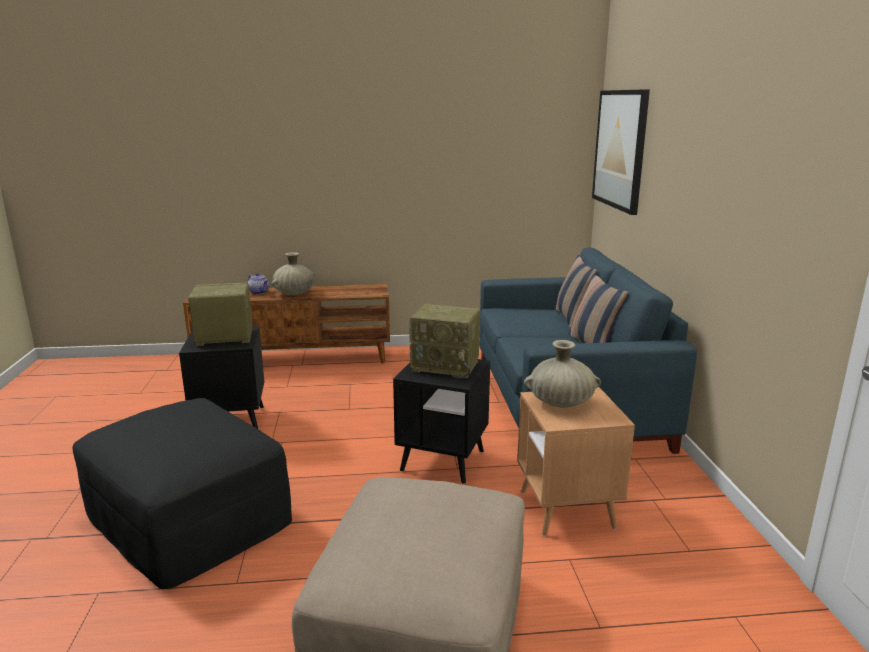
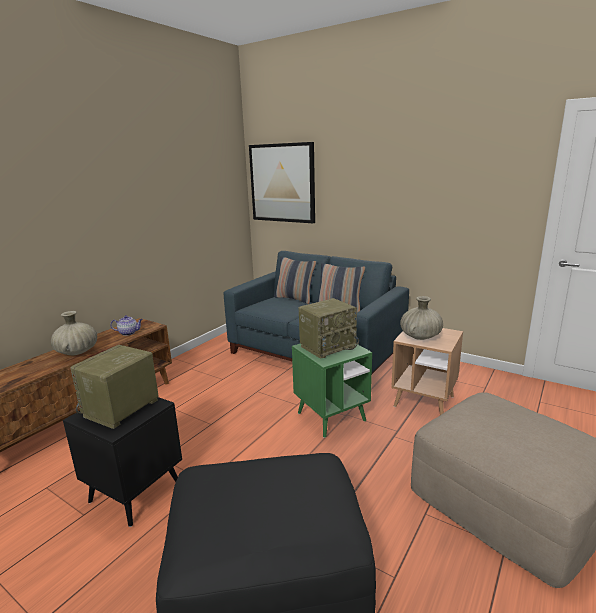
camera: 50 degrees left, 0 degrees up
teapot [248,273,269,294] -> teapot moved to [110,316,143,336]
black side table [393,359,490,484] -> green side table [292,343,372,438]

